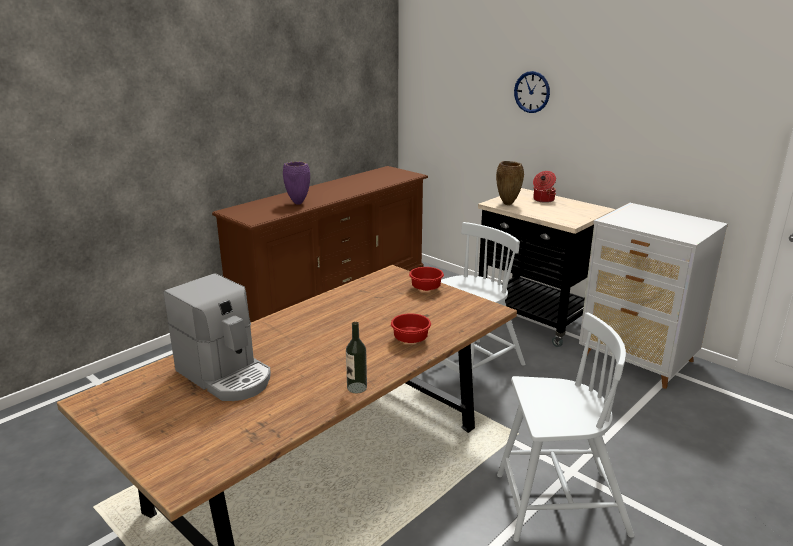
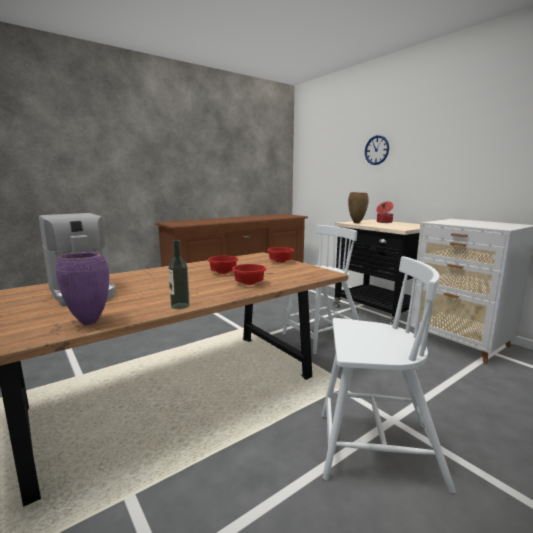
camera: 10 degrees right, 10 degrees down
purple vase [283,161,310,205] -> purple vase moved to [56,252,109,325]
none -> red bowl [208,256,238,274]

